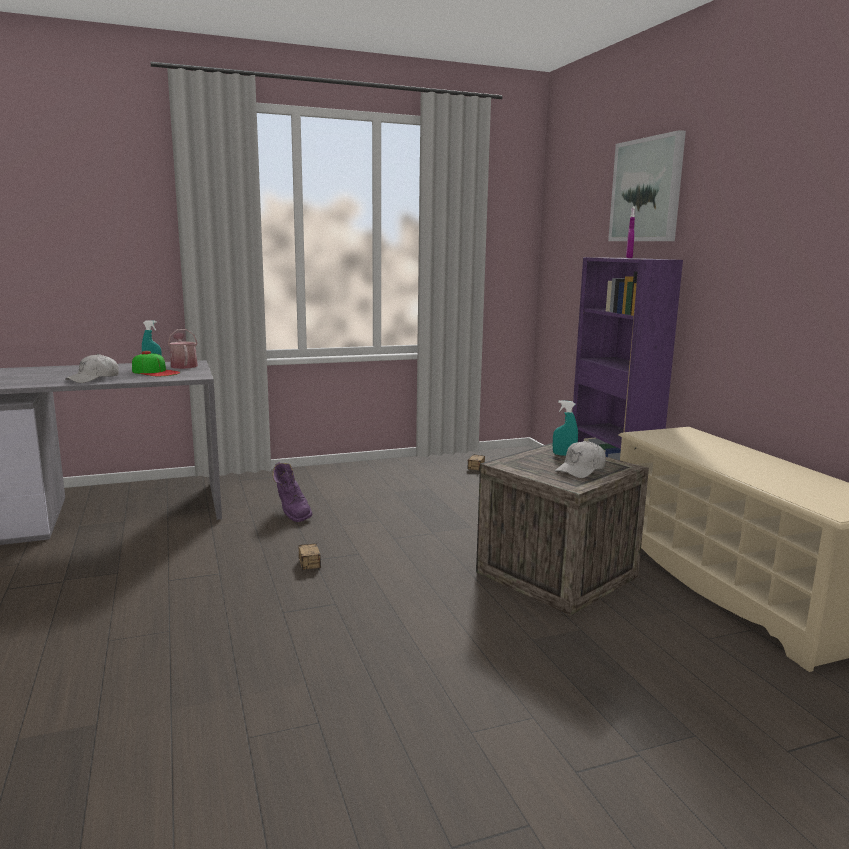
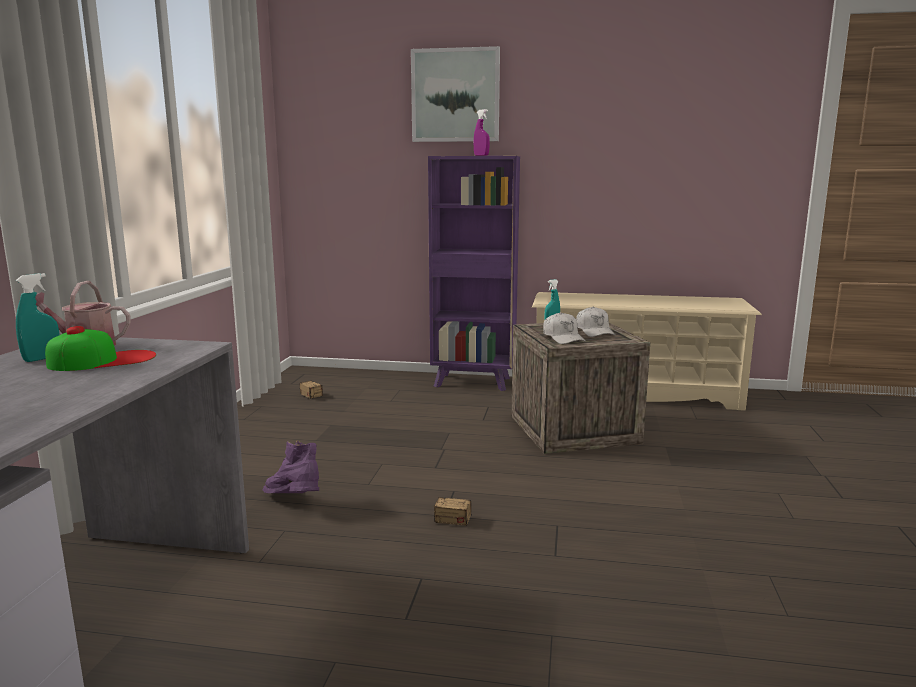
camera: 60 degrees left, 0 degrees up
white cap [65,354,119,383] -> white cap moved to [543,312,586,344]
purple boot [272,462,312,522] -> purple boot turned 135 degrees counterclockwise [263,440,319,493]

